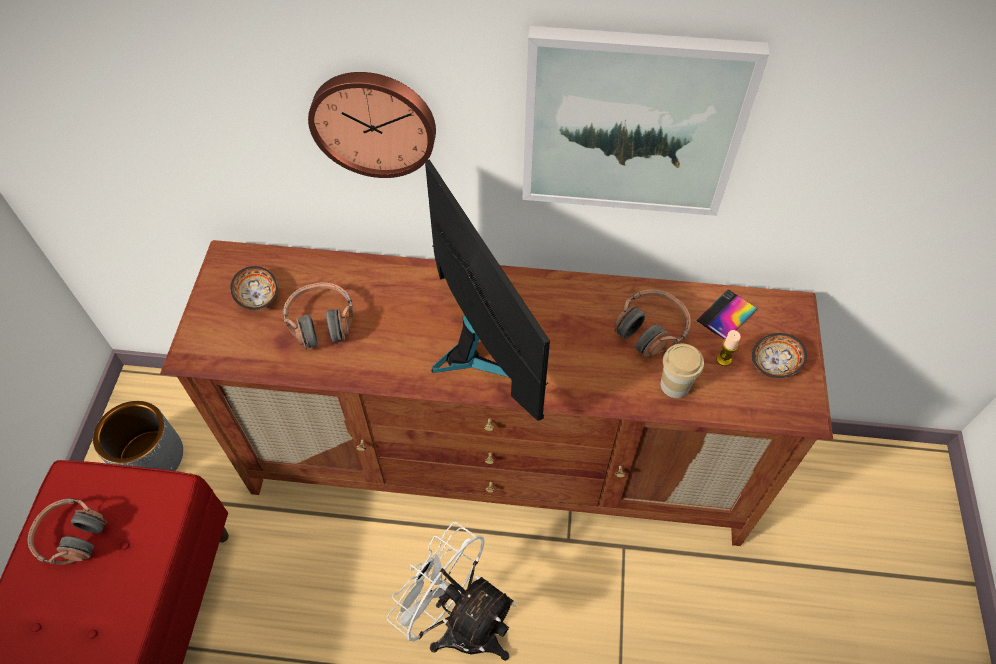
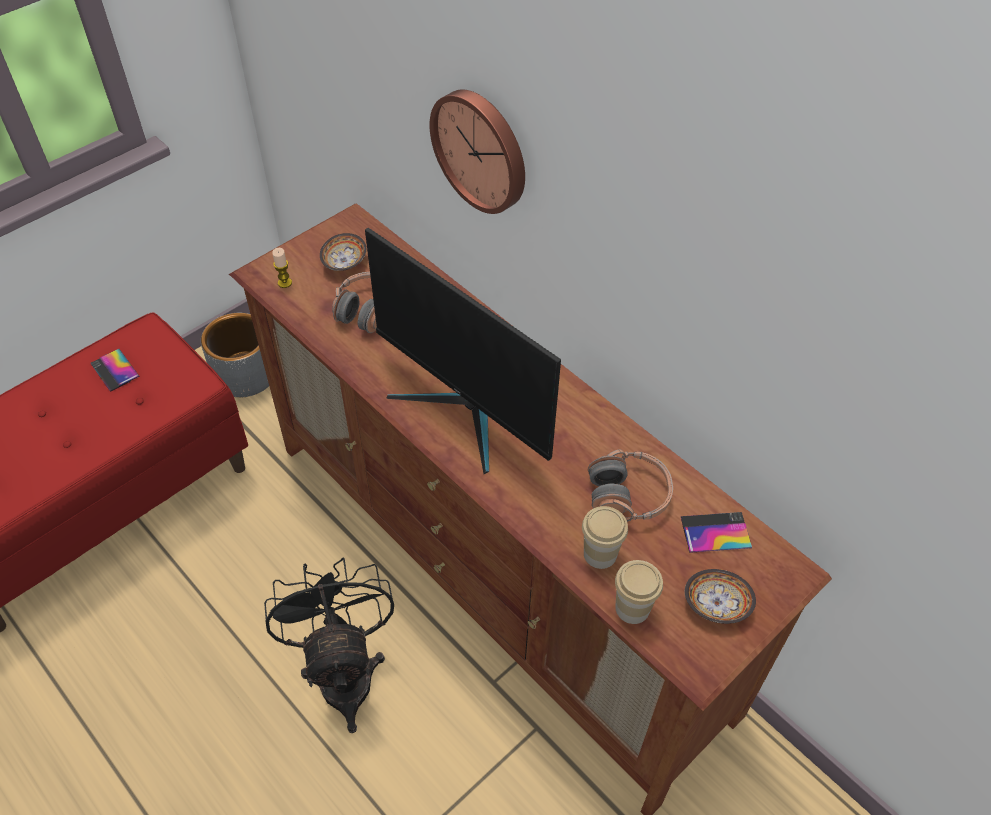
camera: 40 degrees right, 5 degrees down
headphones [28,498,107,565] -> phone [91,349,139,392]
white fan [387,522,517,661] -> black fan [264,558,394,733]
monitor [425,160,550,421] -> monitor turned 120 degrees clockwise [365,228,561,474]
picture [522,26,769,216] -> none
candle [716,330,741,366] -> candle moved to [272,248,292,288]
none -> cup [615,560,663,624]

